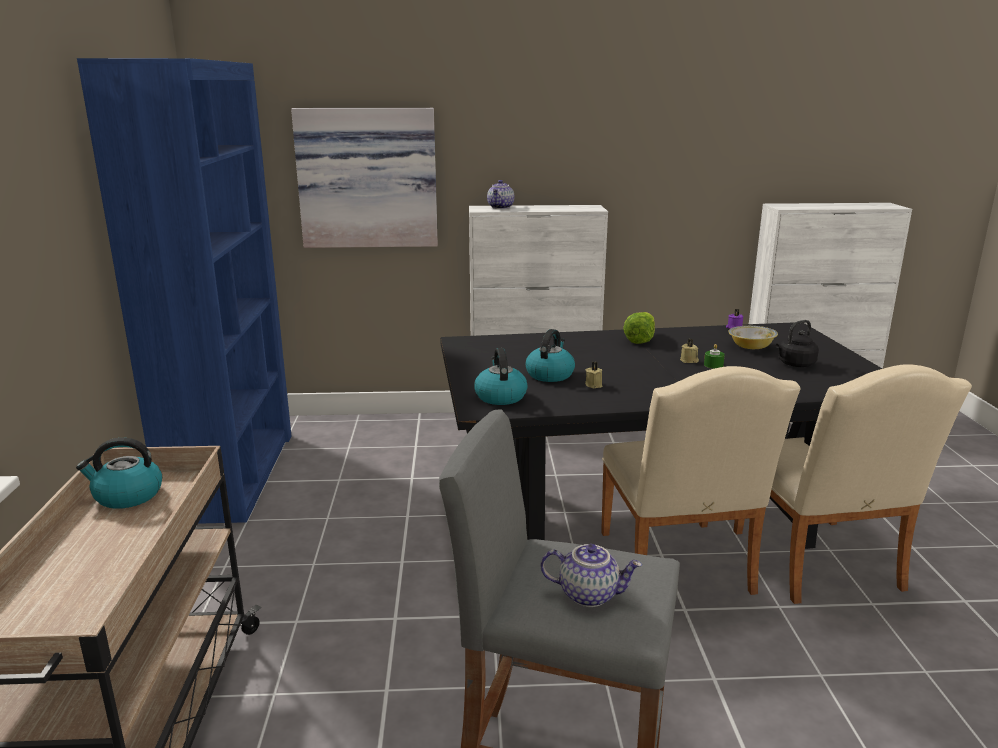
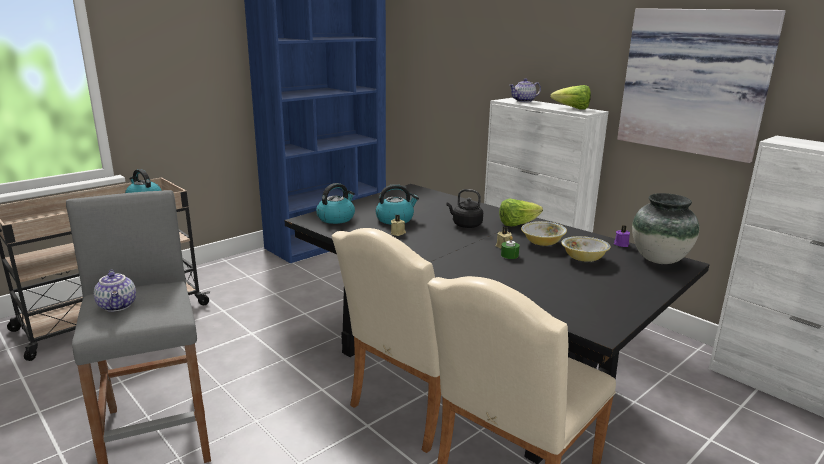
camera: 50 degrees right, 0 degrees up
picture [291,108,438,248] -> picture moved to [617,8,786,163]
black kettle [776,320,819,367] -> black kettle moved to [447,189,483,228]
none -> bowl [521,221,567,246]
none -> lettuce [550,85,591,110]
none -> vase [632,193,699,264]

